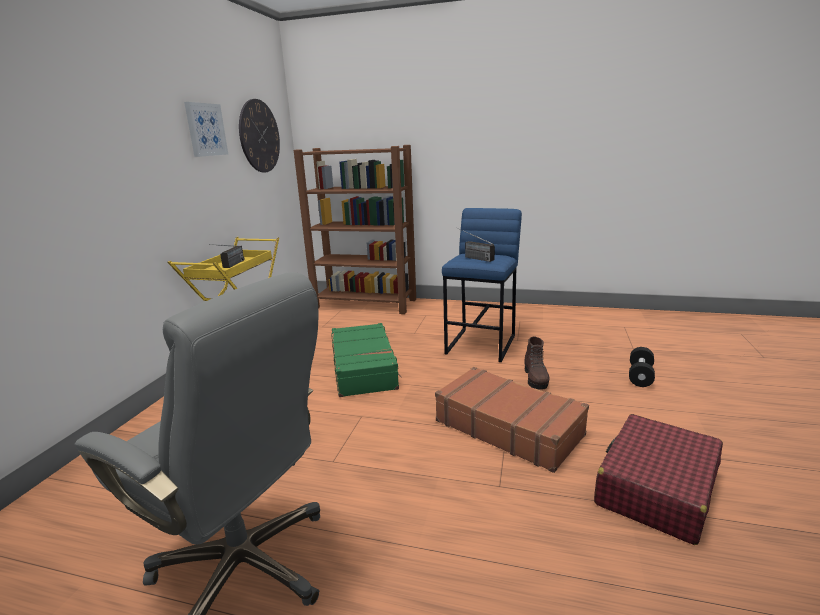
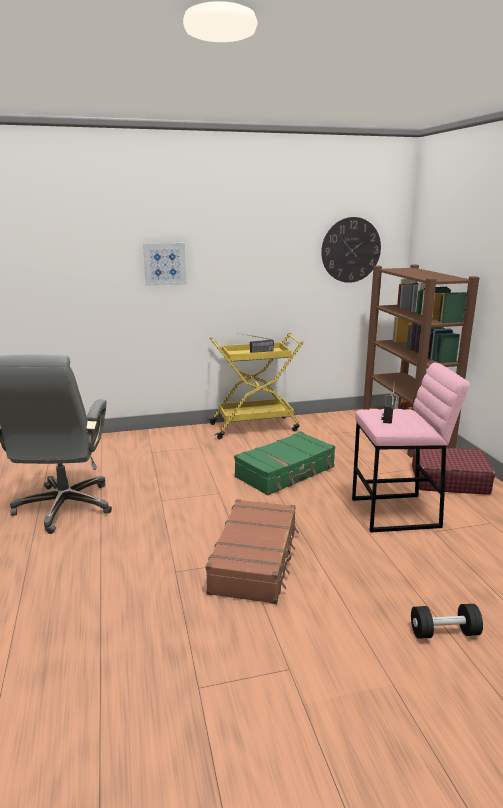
camera: 60 degrees right, 0 degrees up
picture [184,102,228,157] -> picture moved to [143,243,186,286]
blue stool [442,208,522,362] -> pink stool [352,362,470,532]
brown boot [524,336,549,390] -> none
red suitcase [594,414,723,545] -> red suitcase moved to [412,448,495,495]

